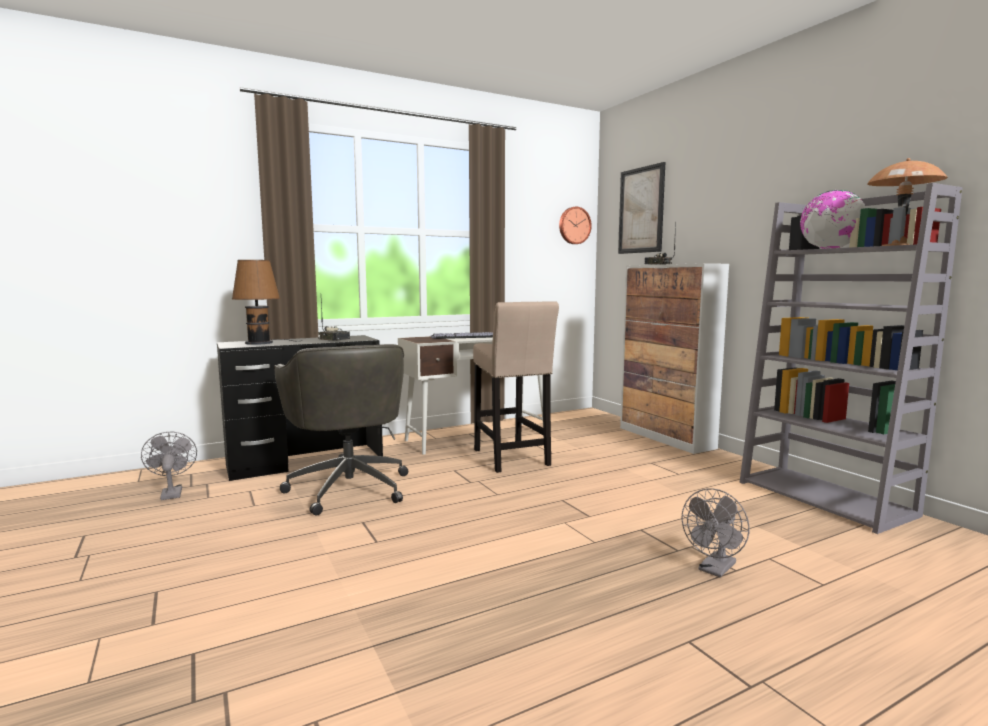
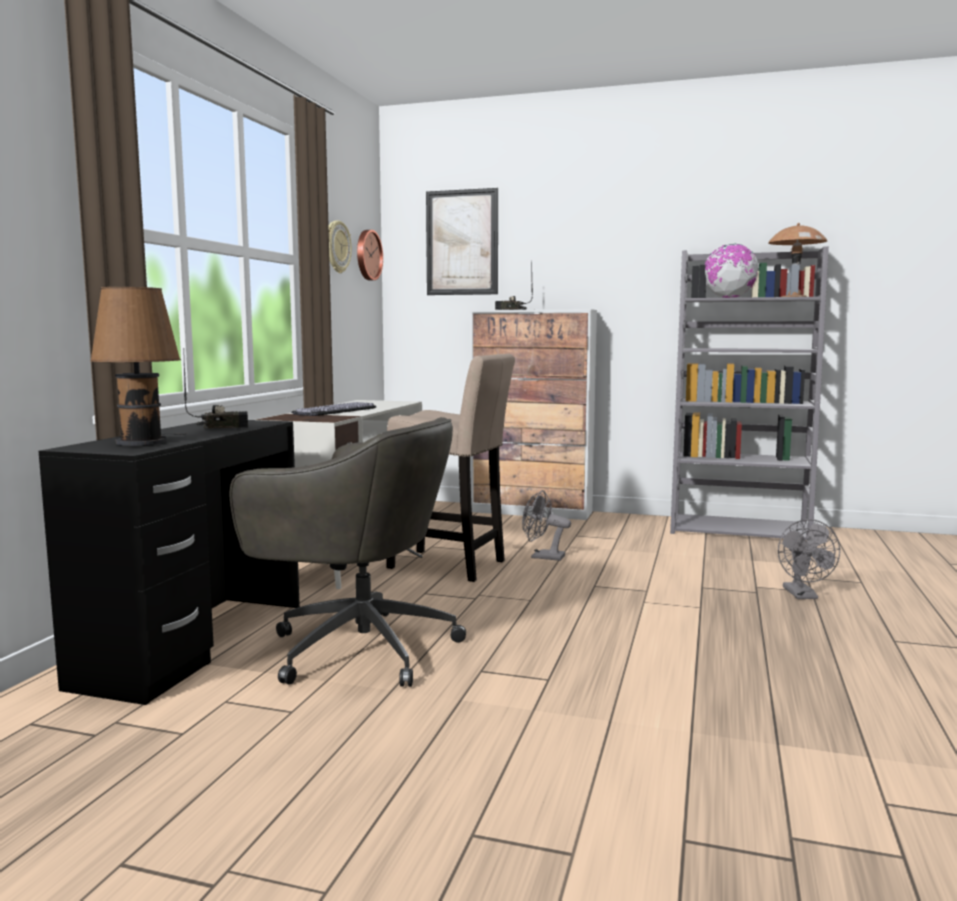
camera: 45 degrees left, 0 degrees up
grey fan [141,432,197,500] -> grey fan moved to [522,490,571,561]
none -> wall clock [329,220,352,273]

